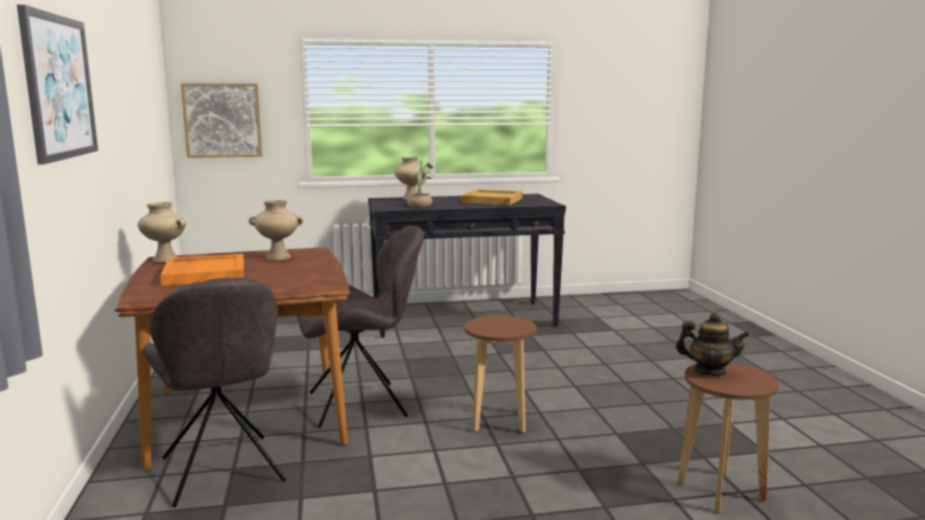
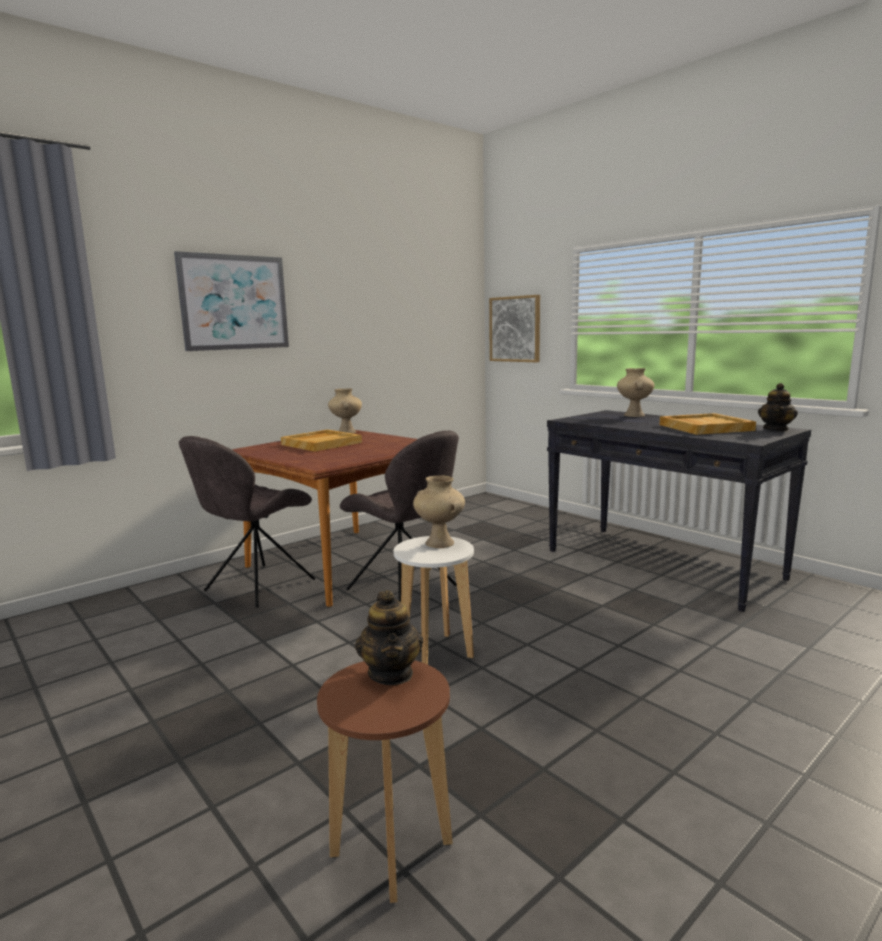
camera: 60 degrees right, 0 degrees up
orange tray [160,254,244,286] -> beige tray [281,430,362,452]
beige vase [249,200,303,260] -> beige vase moved to [413,475,465,548]
potted plant [407,160,433,207] -> none
brown stool [464,315,537,433] -> white stool [394,536,474,665]
none -> teapot [758,383,798,432]

